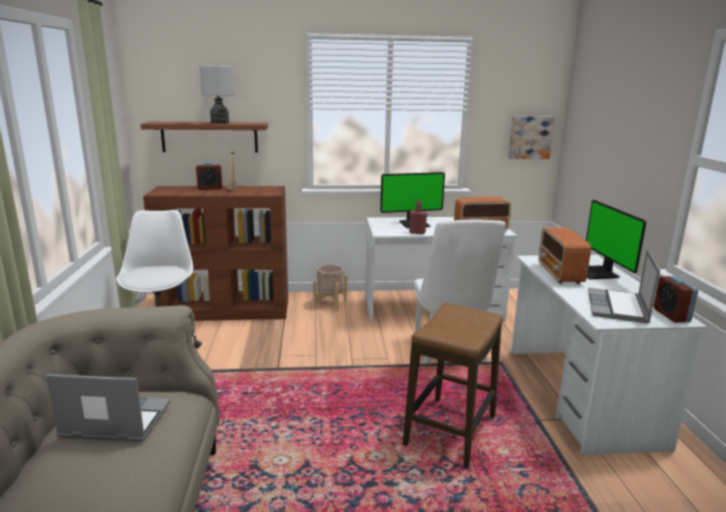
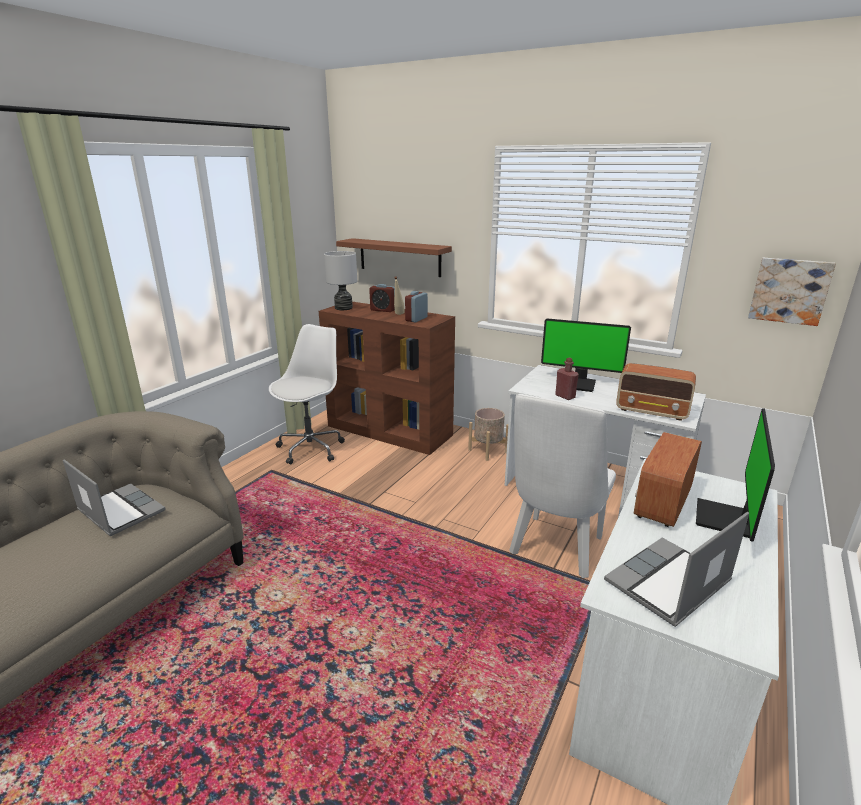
camera: 35 degrees right, 5 degrees up
grey table lamp [200,65,234,124] -> grey table lamp moved to [324,251,357,310]
stool [403,303,503,468] -> none
alarm clock [654,276,698,323] -> alarm clock moved to [405,291,428,323]

